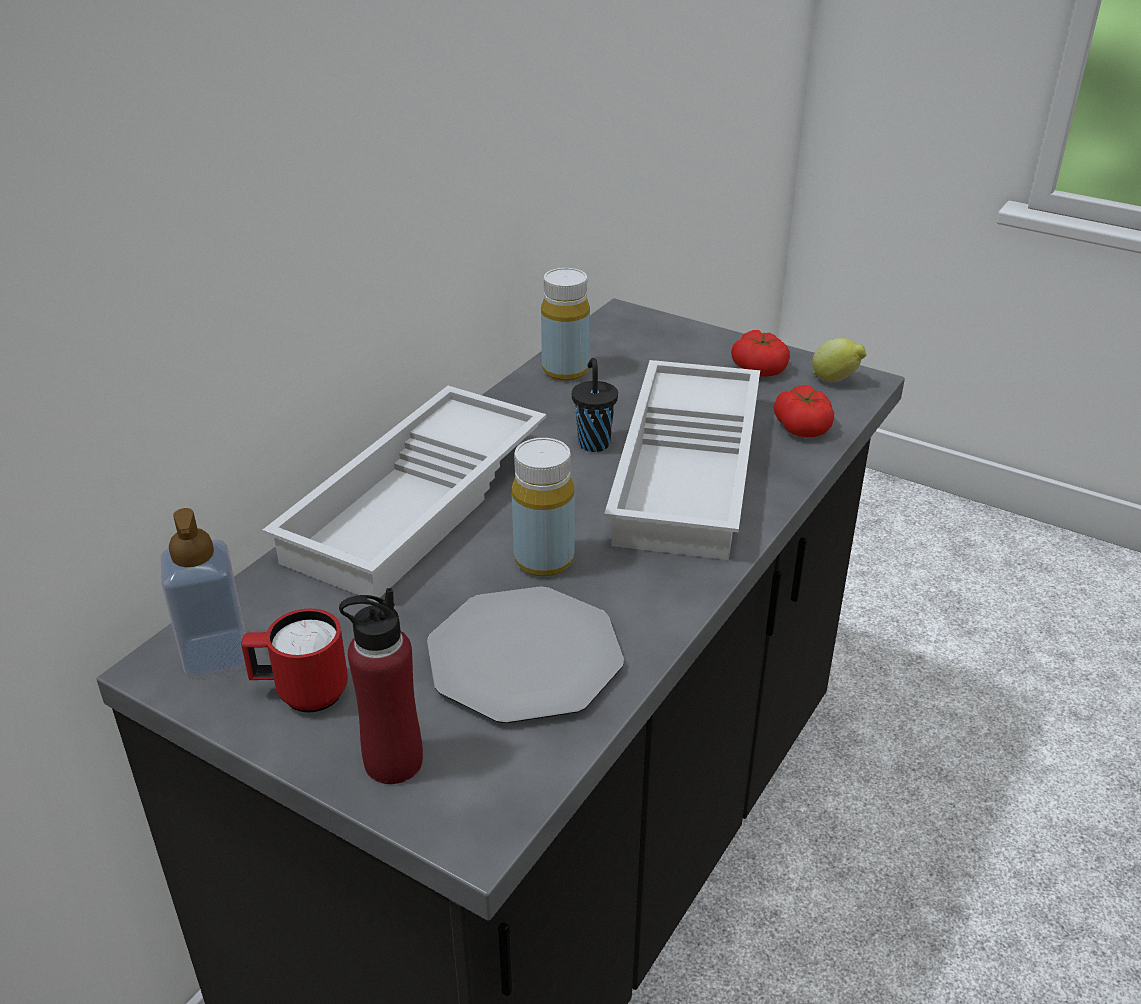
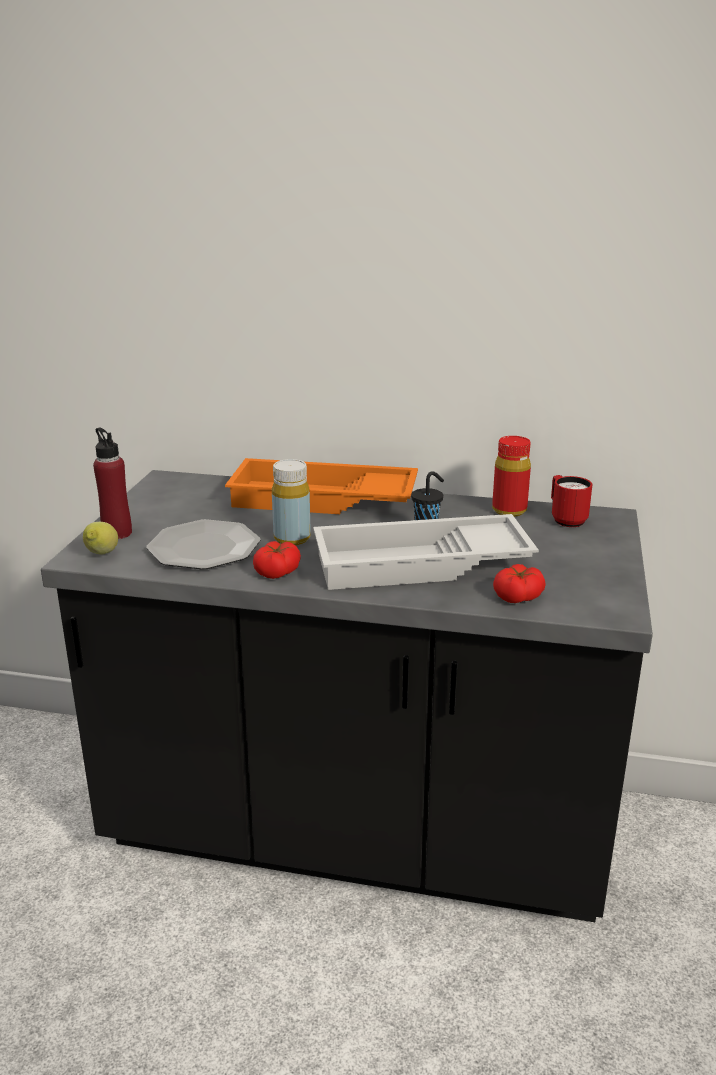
camera: 70 degrees right, 10 degrees down
soap dispenser [161,508,246,677] -> none
red mug [241,609,348,712] -> red mug moved to [551,475,592,527]
white tray [262,386,546,602] -> orange tray [225,458,418,514]
yellow bottle [541,268,590,381] -> red bottle [492,436,531,517]
tomato [731,330,790,377] -> tomato moved to [253,541,301,579]
lemon [812,338,867,382] -> lemon moved to [83,522,118,555]

